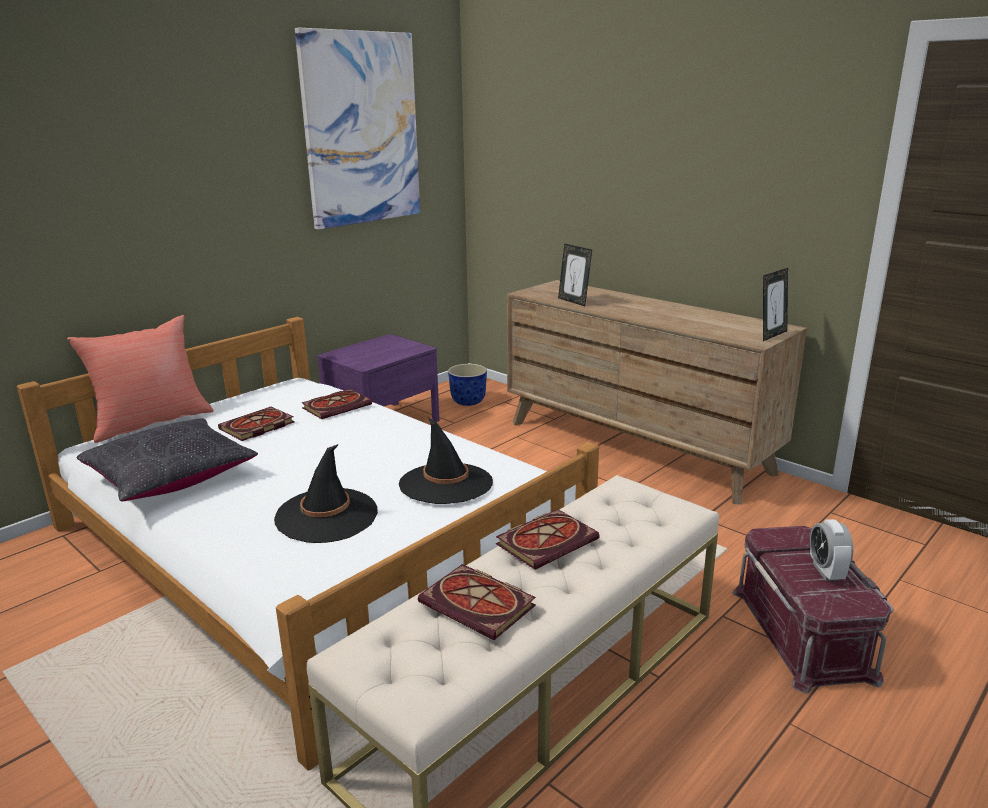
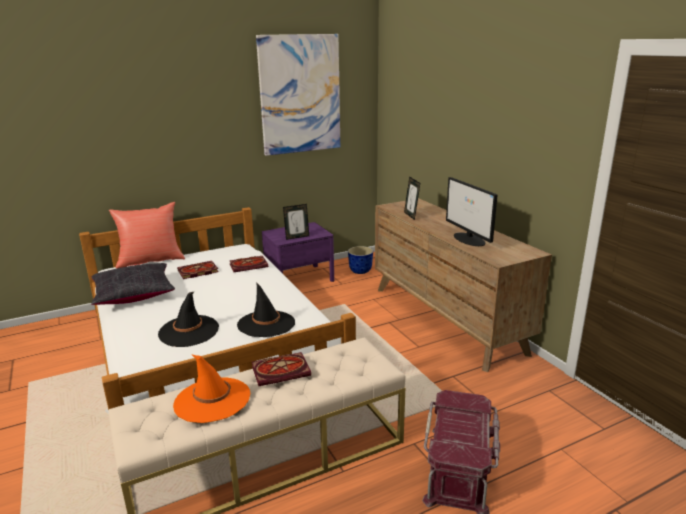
camera: 20 degrees right, 0 degrees up
book [418,564,536,640] -> orange hat [173,354,250,423]
picture frame [763,268,788,341] -> picture frame moved to [283,204,309,240]
alarm clock [810,519,853,581] -> none
none -> monitor [446,177,498,246]

